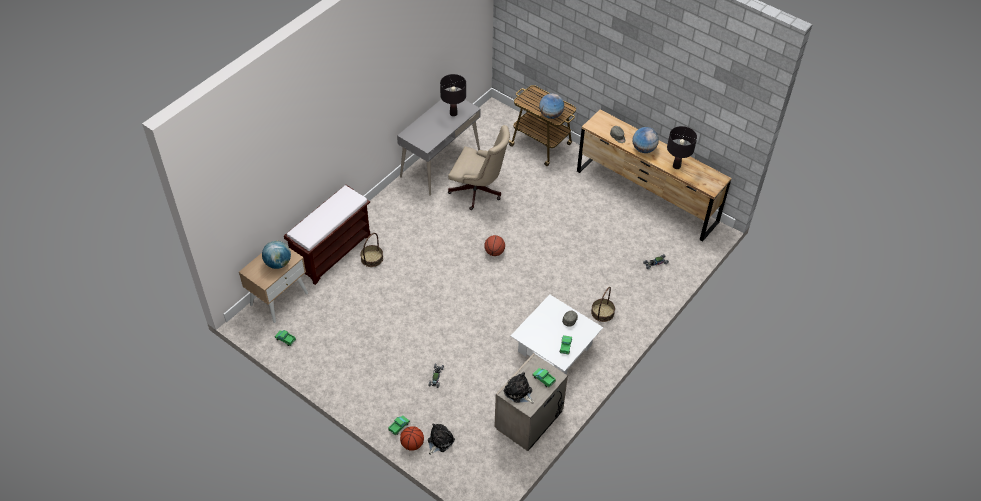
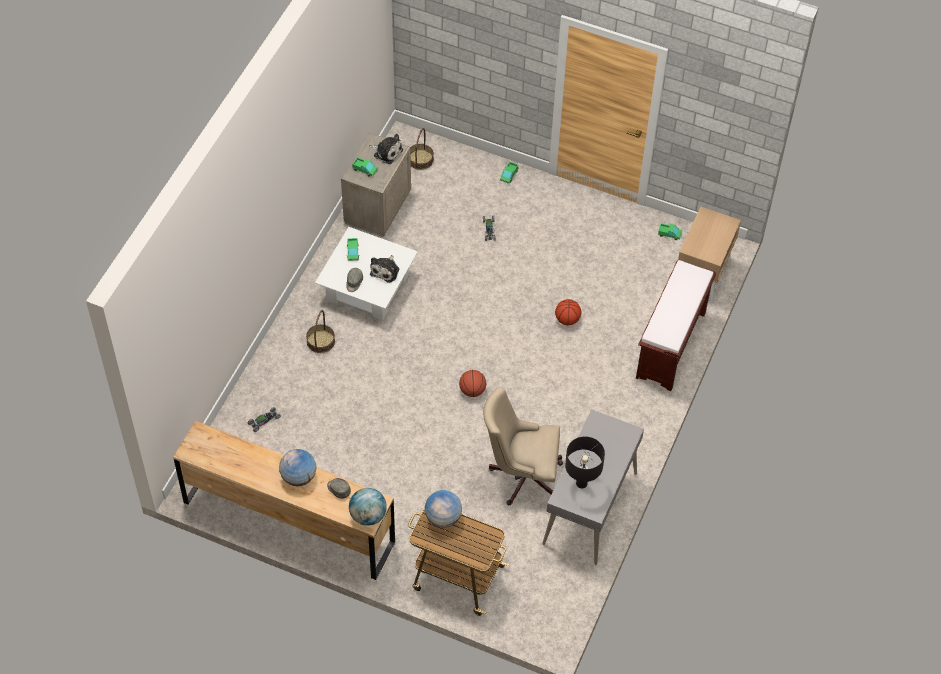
camera: 165 degrees right, 5 degrees up
globe [262,240,291,269] -> globe moved to [349,488,387,526]
basket [360,233,383,267] -> basket moved to [410,128,434,170]
basketball [400,426,424,451] -> basketball moved to [555,299,582,326]
plush toy [428,424,455,455] -> plush toy moved to [370,255,399,283]
black table lamp [667,126,697,169] -> none

